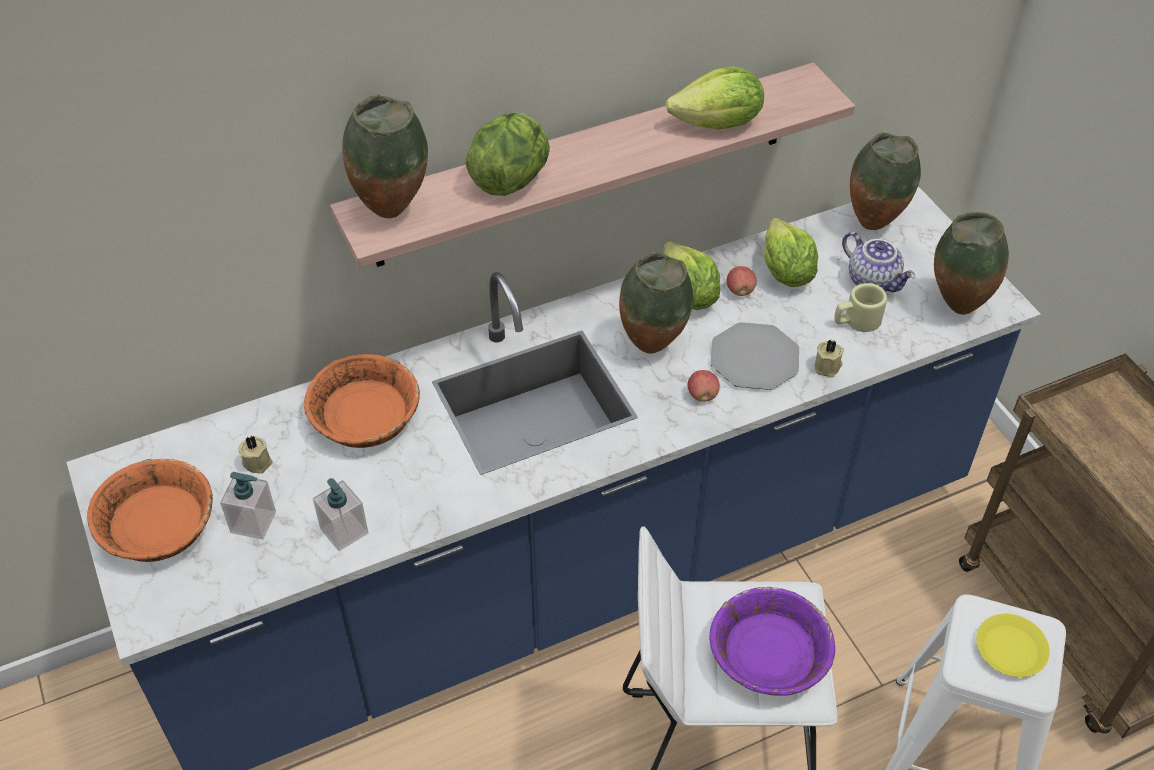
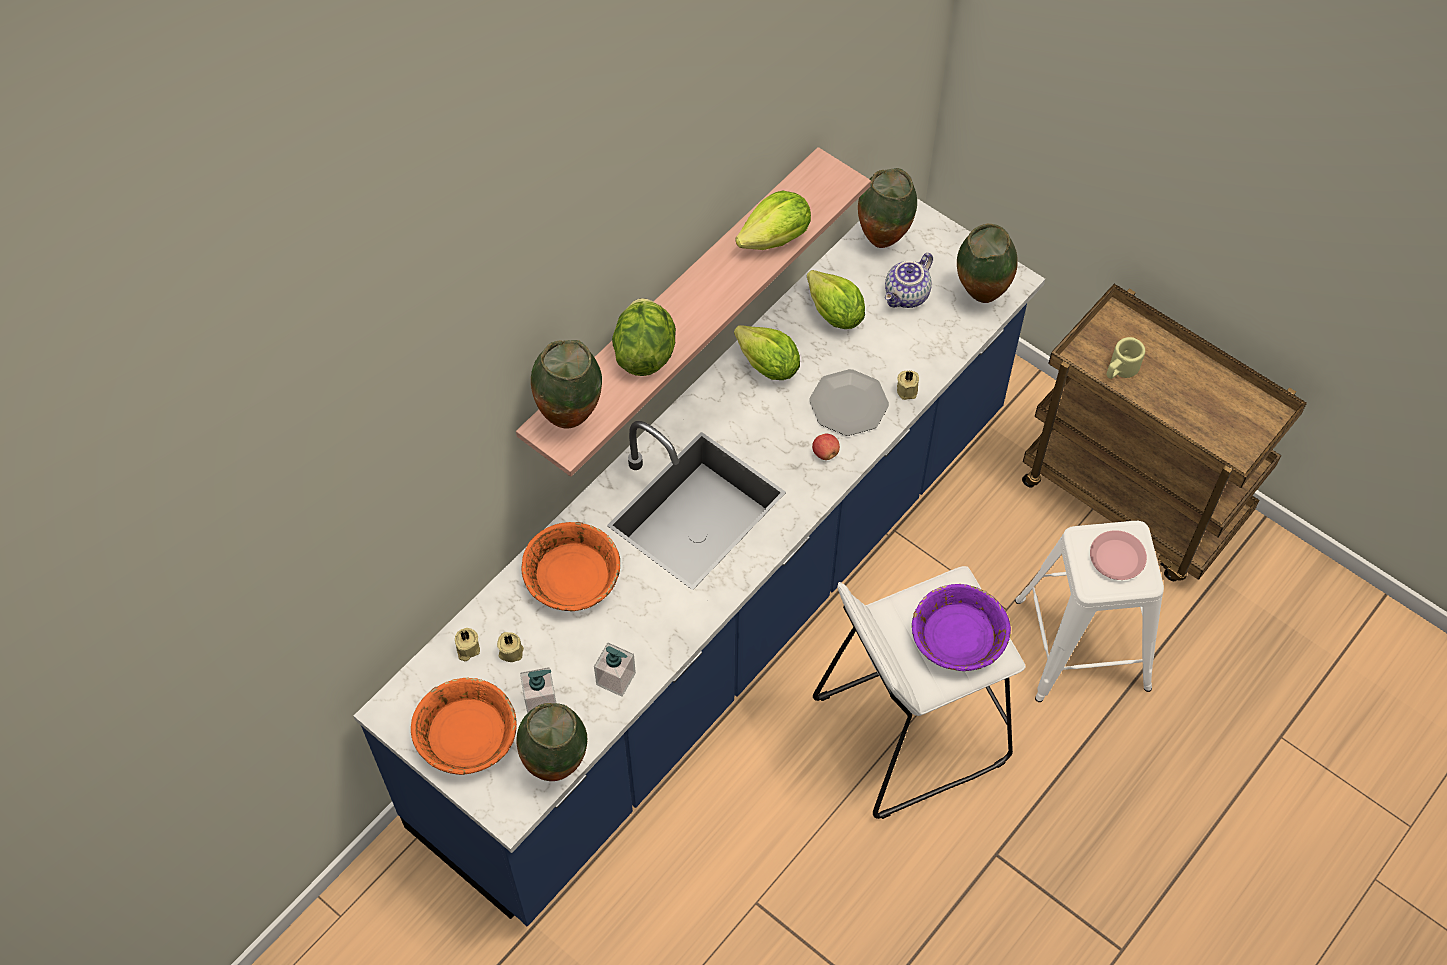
camera: 25 degrees left, 10 degrees up
vase [619,252,694,354] -> vase moved to [516,703,587,781]
apple [727,266,757,296] -> none
beige mug [835,283,887,332] -> beige mug moved to [1107,337,1145,379]
teapot [842,232,915,292] -> teapot turned 105 degrees clockwise [885,253,933,308]
yellow plate [976,614,1050,677] -> pink plate [1090,530,1147,580]
none -> beige candle [455,628,480,661]

